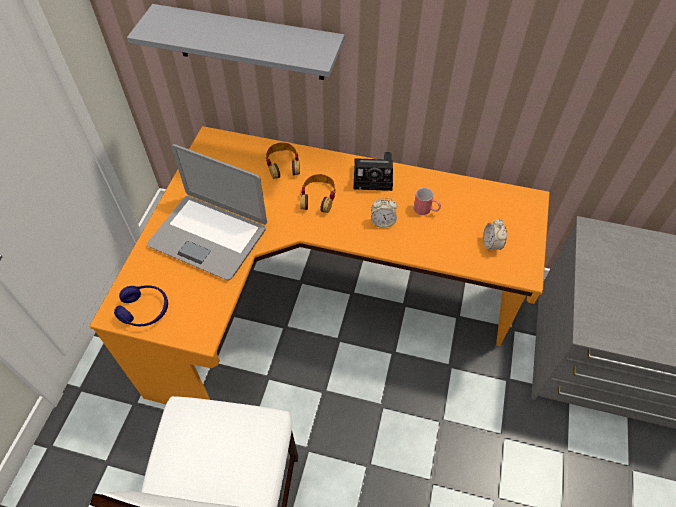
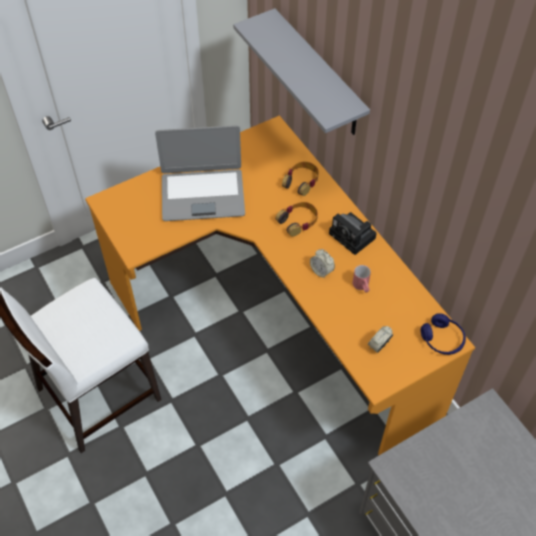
camera: 45 degrees right, 0 degrees up
blue headphones [114,285,168,326] -> blue headphones moved to [421,313,466,355]
laptop [147,144,267,280] -> laptop turned 75 degrees counterclockwise [155,125,245,221]

